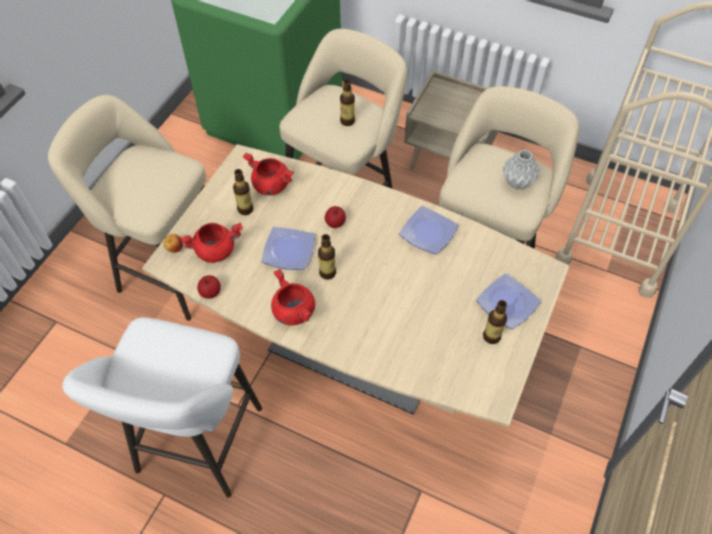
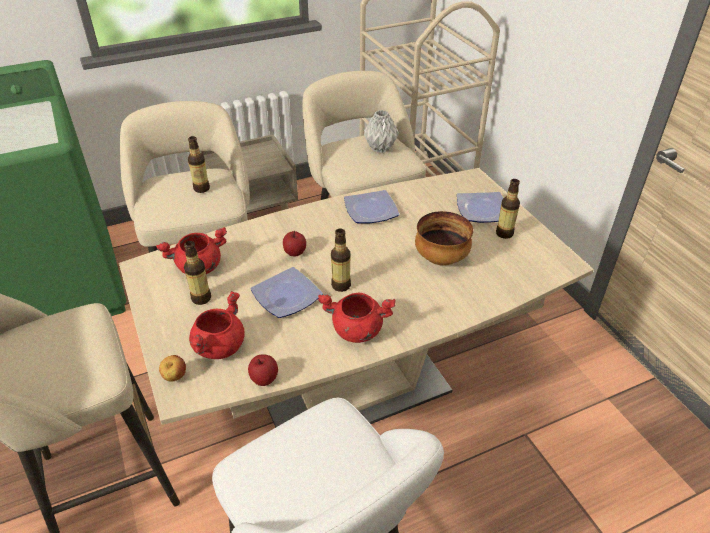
camera: 50 degrees left, 15 degrees down
none -> bowl [415,211,473,266]

